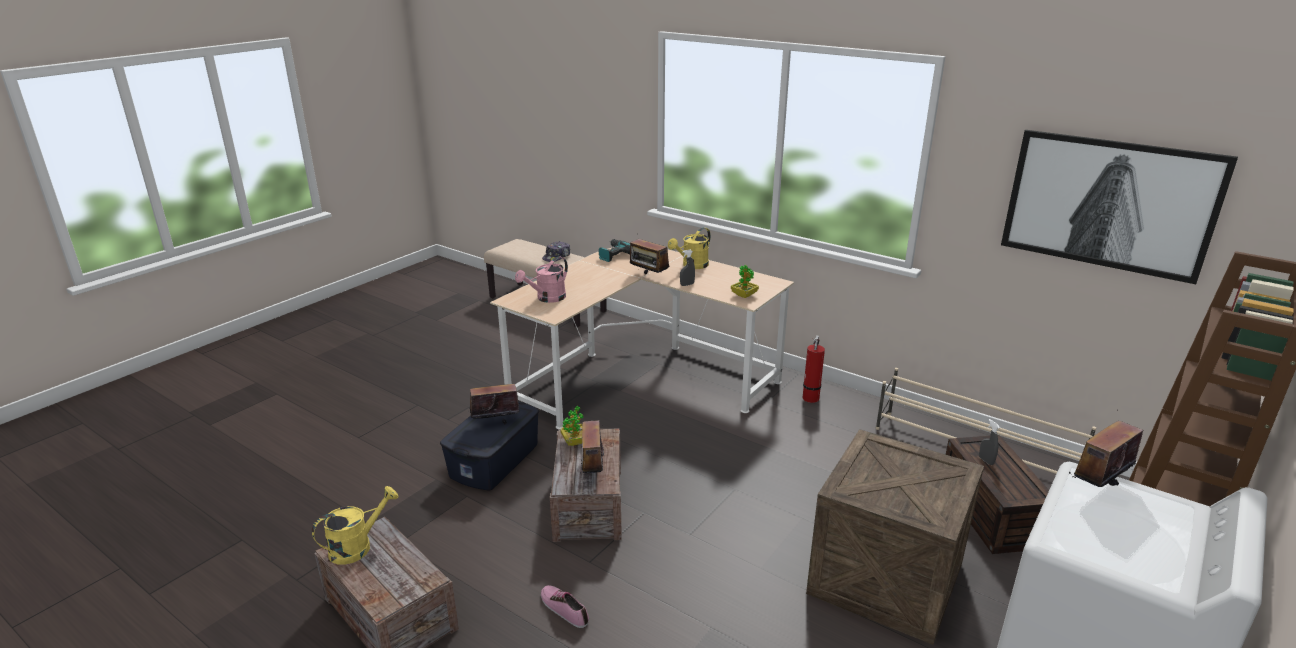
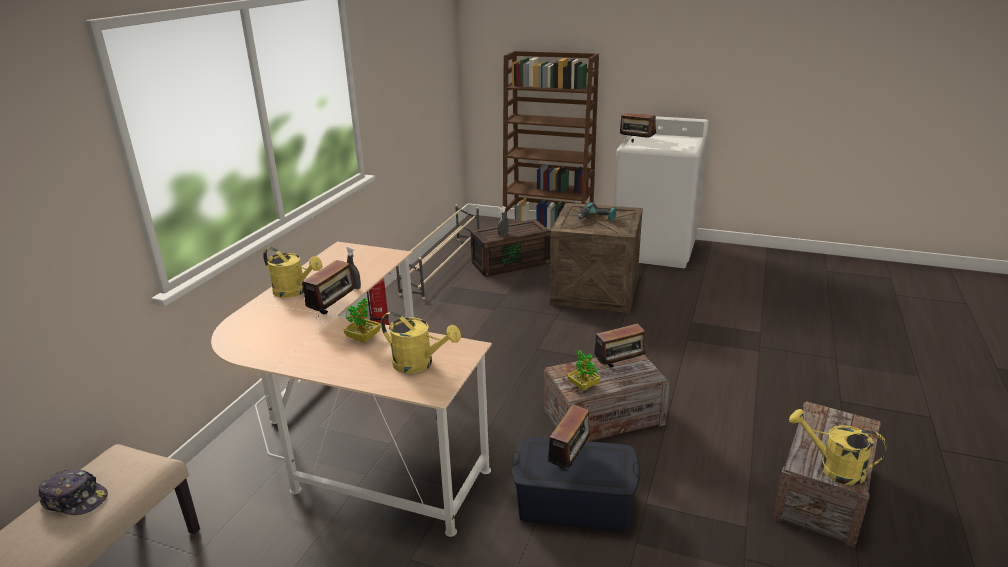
camera: 105 degrees left, 0 degrees up
radio [469,374,520,425] -> radio turned 120 degrees counterclockwise [548,404,593,473]
pink watering can [515,256,568,303] -> yellow watering can [381,311,461,373]
shoe [541,585,589,628] -> none
power drill [599,239,630,262] -> power drill moved to [577,202,616,221]
potted plant [731,265,759,298] -> potted plant moved to [344,298,381,343]
picture [1001,130,1238,284] -> none

